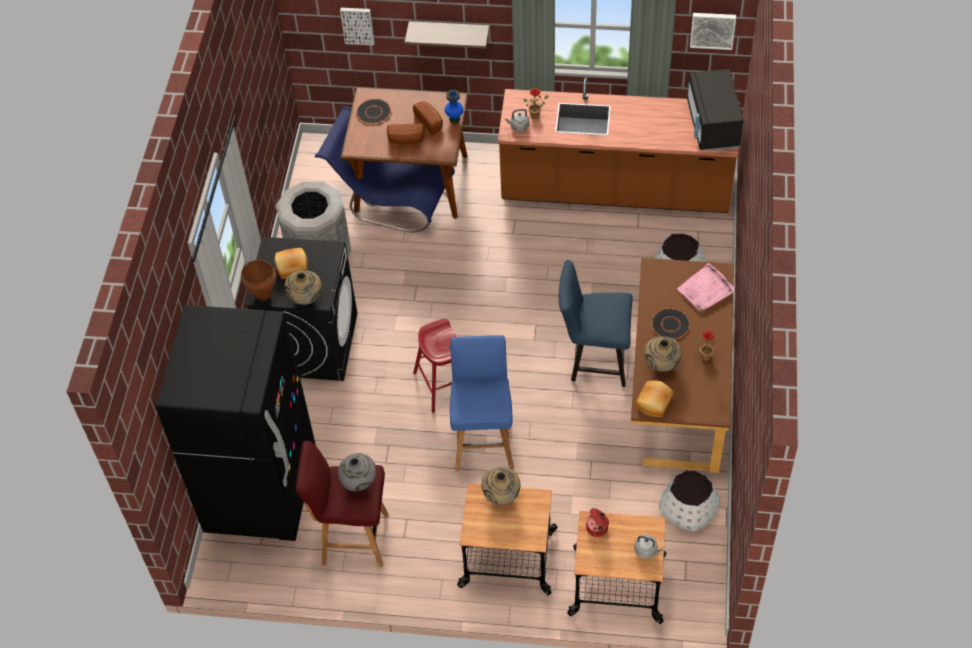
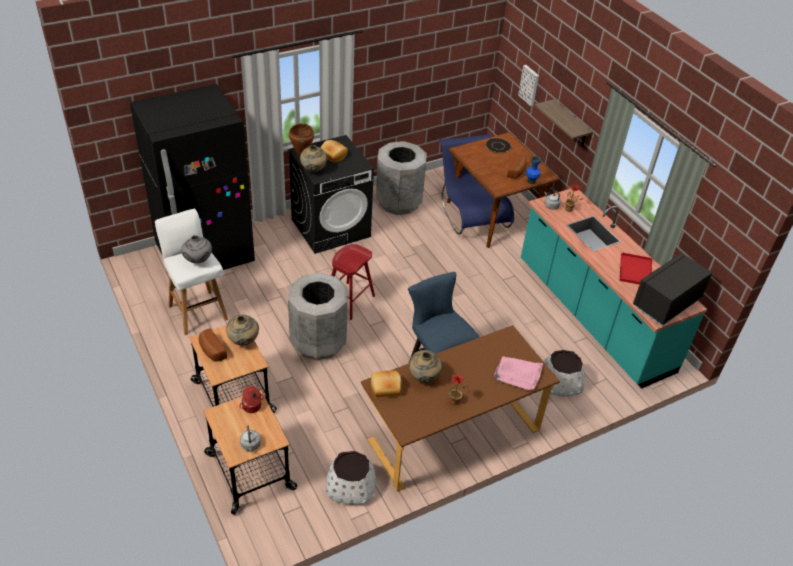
camera: 50 degrees right, 10 degrees down
red stool [295,441,389,567] -> white stool [155,209,228,335]
bread [387,124,425,144] -> bread moved to [199,328,227,362]
blue stool [450,335,514,472] -> grey trash can [288,273,348,360]
brown counter [498,78,739,213] -> turquoise counter [521,189,707,389]
black plate [651,308,690,339] -> none
picture [690,13,736,50] -> none
none -> red tray [620,252,652,285]

